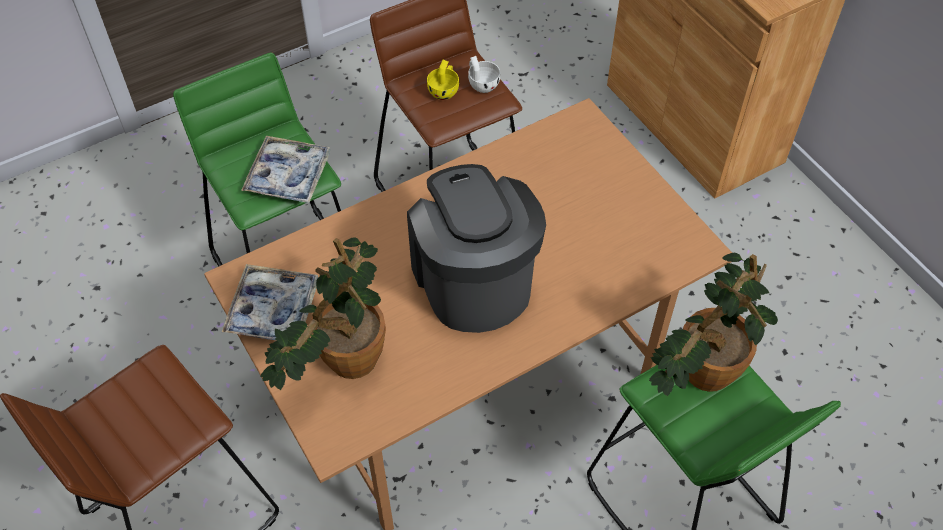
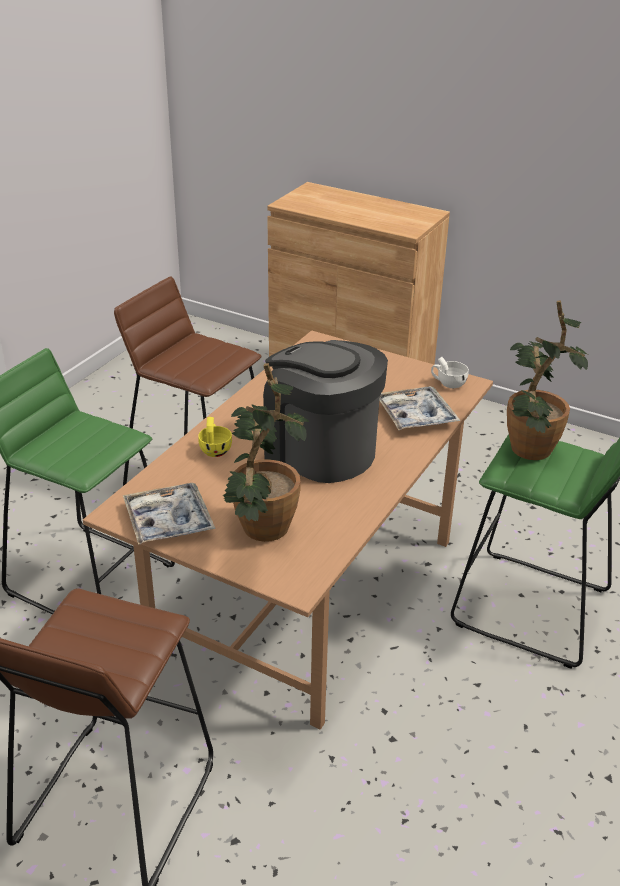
camera: 30 degrees left, 20 degrees down
tray [241,136,331,203] -> tray moved to [379,386,460,430]
yellow cup [427,60,459,100] -> yellow cup moved to [198,417,232,457]
white cup [468,56,500,93] -> white cup moved to [431,357,469,388]

